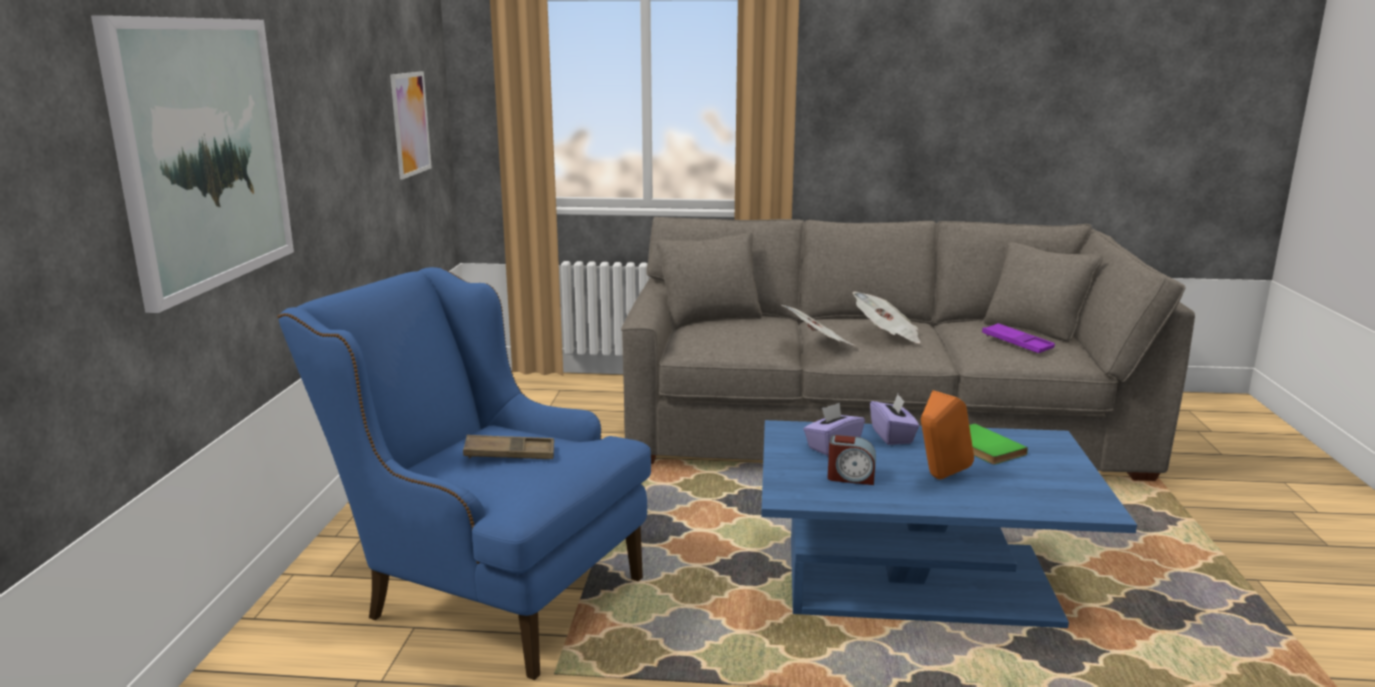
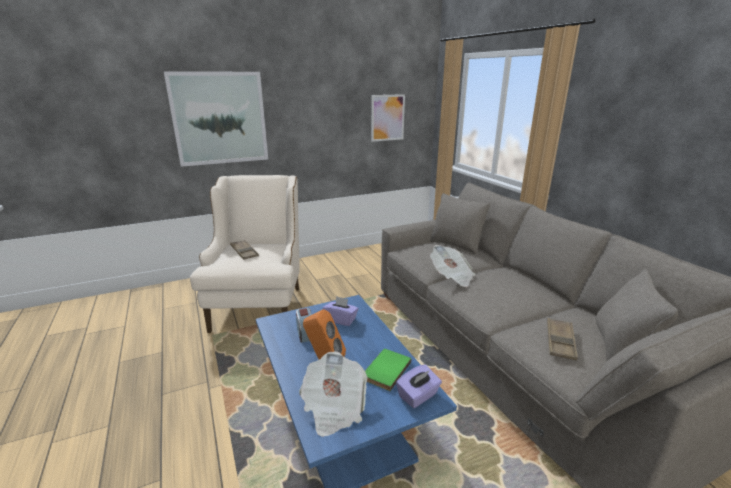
camera: 60 degrees right, 5 degrees up
blue armchair [278,267,651,680] -> beige armchair [190,175,300,333]
newspaper [853,291,921,344] -> newspaper moved to [299,352,368,437]
purple tissue box [870,394,919,445] -> purple tissue box moved to [396,364,442,408]
purple tray [982,323,1055,353] -> brown tray [547,318,578,360]

